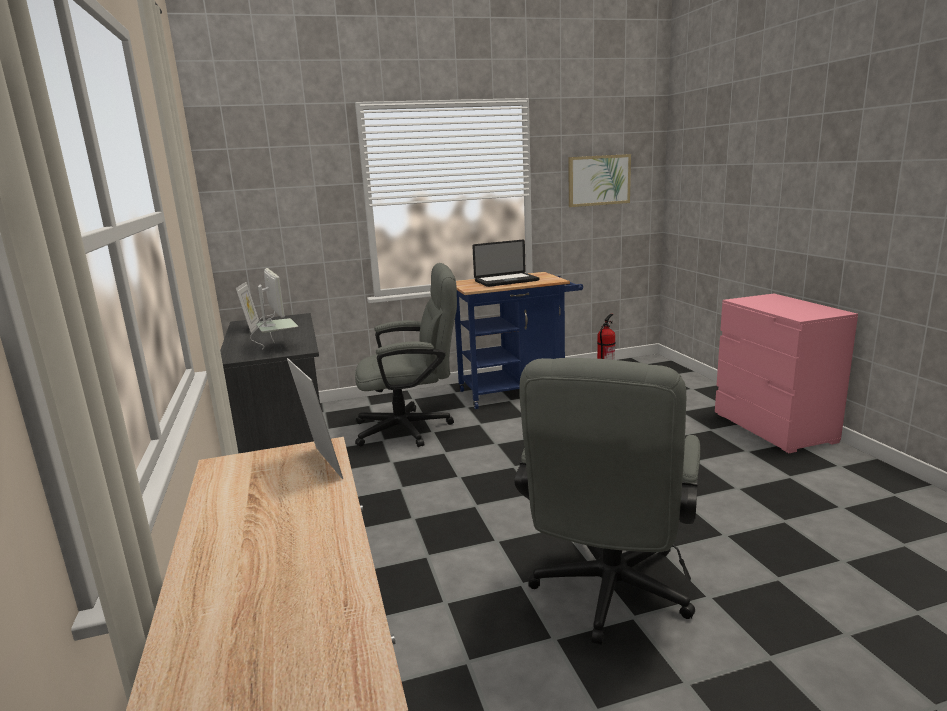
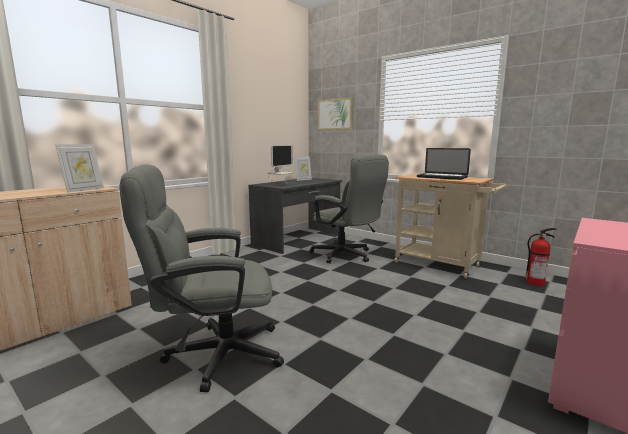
camera: 55 degrees right, 5 degrees down
blue cart [455,272,583,409] -> beige cart [394,174,507,279]
picture [569,154,631,207] -> picture moved to [318,97,353,130]

